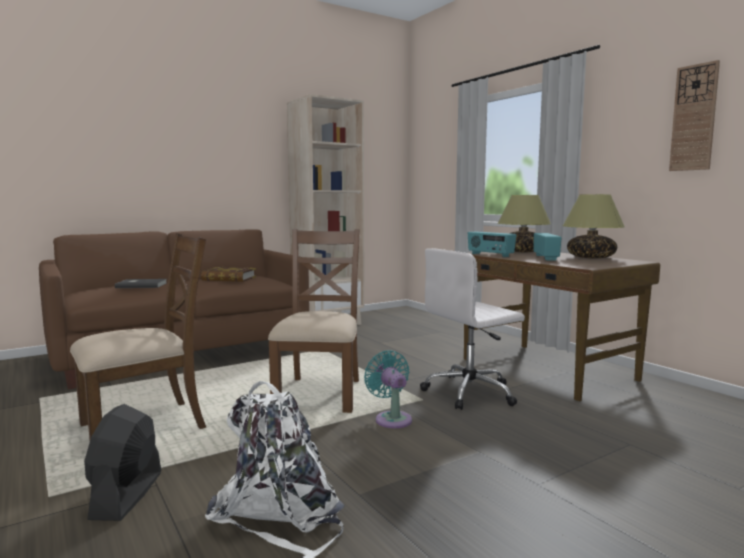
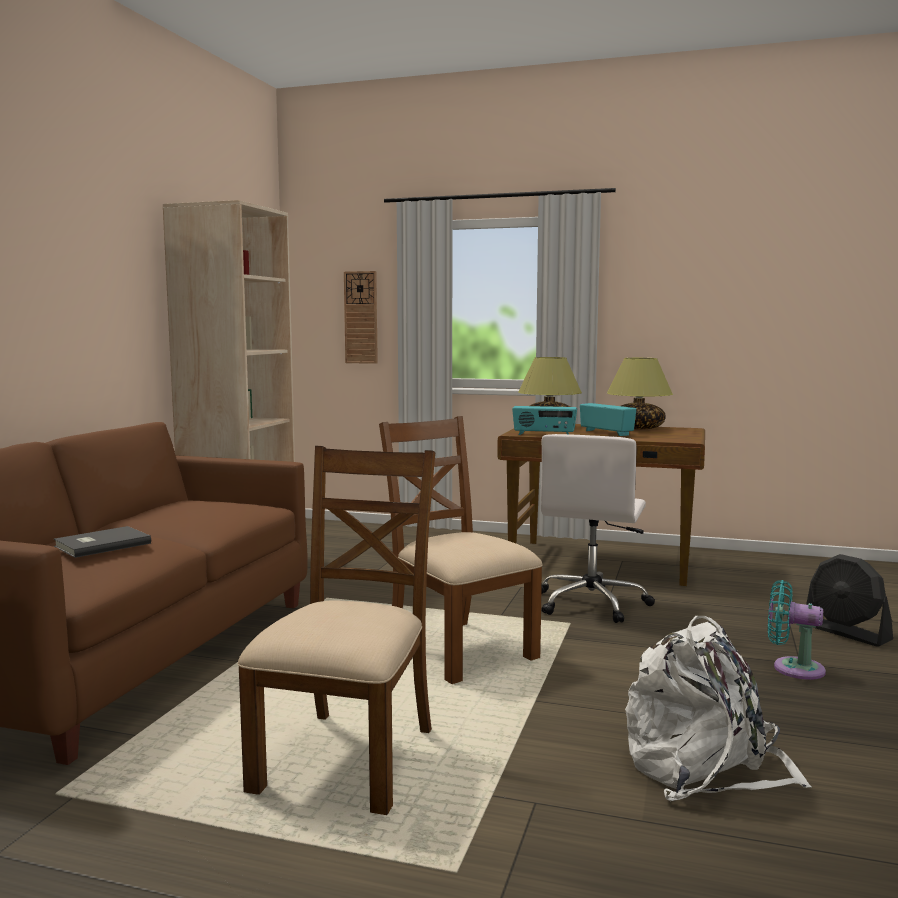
camera: 40 degrees left, 0 degrees up
black fan [84,404,161,521] -> black fan moved to [806,554,893,647]
book [201,267,256,282] -> none
turquoise fan [364,351,412,428] -> turquoise fan moved to [768,580,826,680]
wall clock [669,60,720,171] -> wall clock moved to [344,271,378,364]

